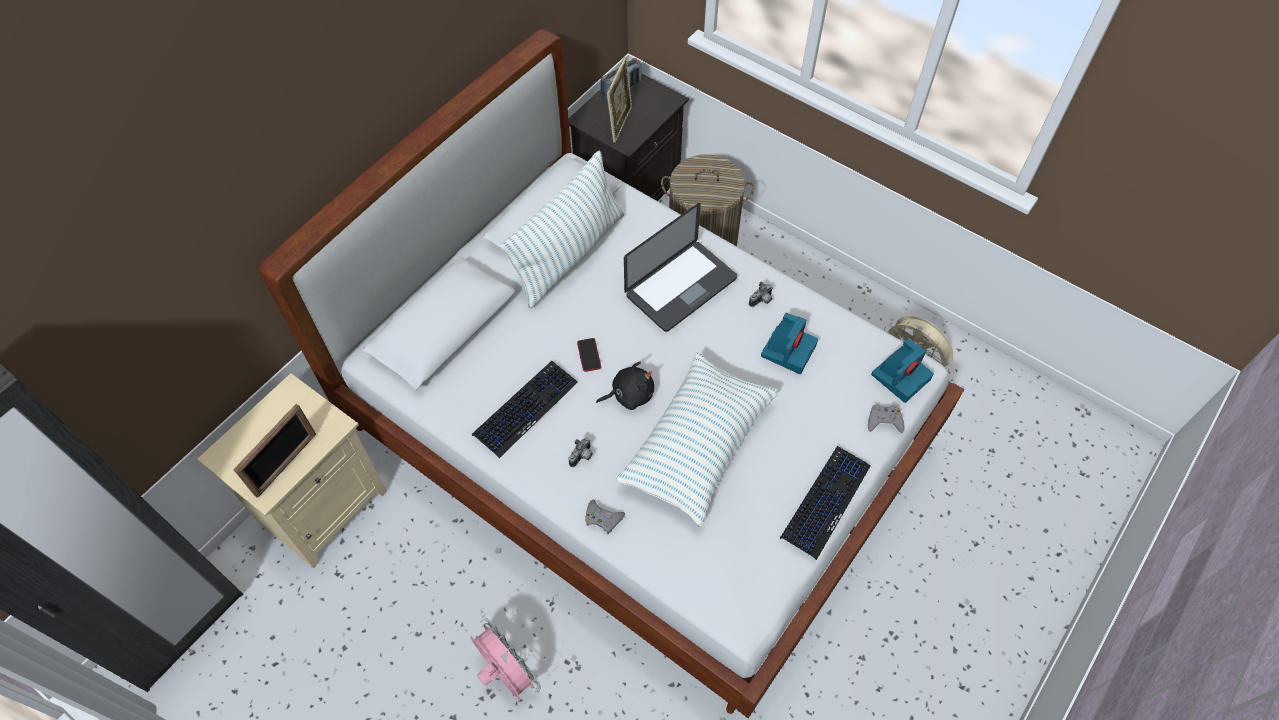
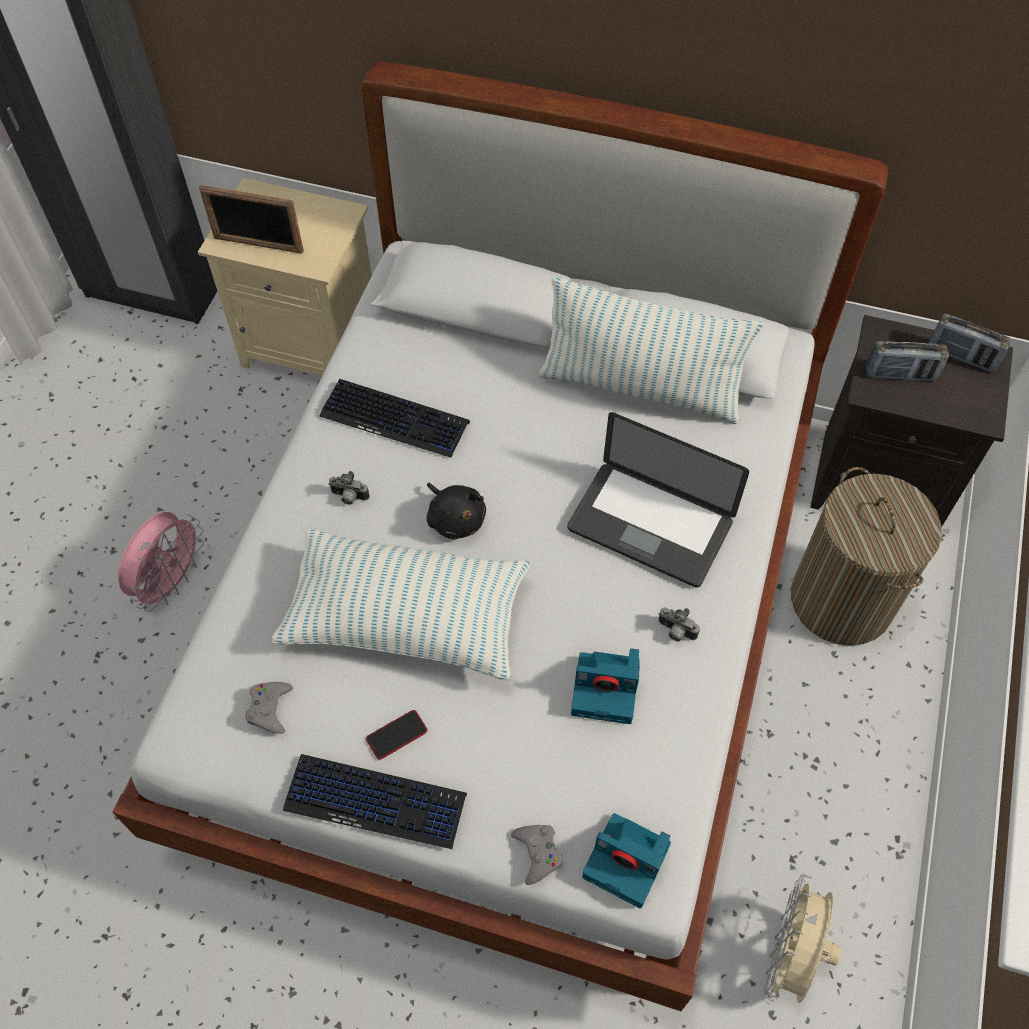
camera: 70 degrees right, 0 degrees up
phone [577,338,601,372] -> phone moved to [366,710,427,760]
grey game controller [585,500,625,534] -> grey game controller moved to [245,682,293,734]
picture frame [607,57,632,143] -> radio [866,341,949,381]

